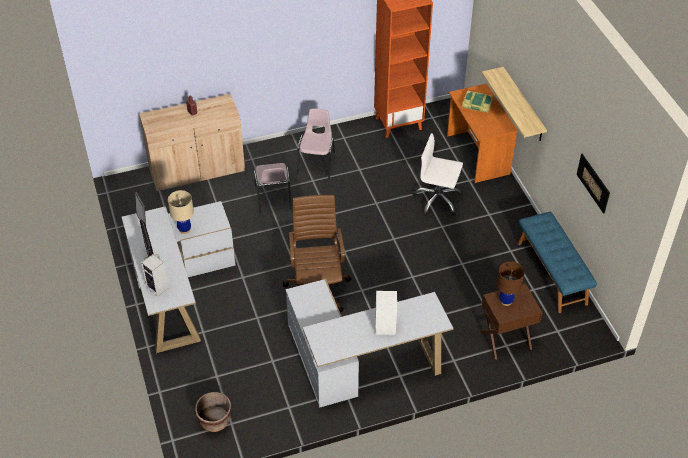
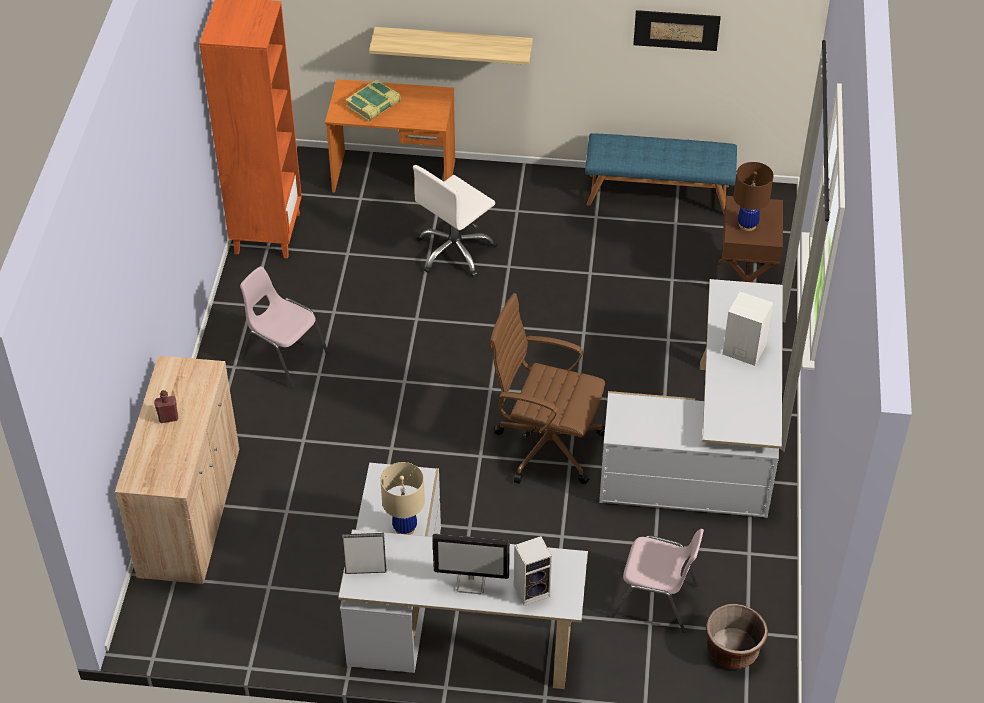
camera: 65 degrees left, 0 degrees up
pink chair [254,163,292,213] -> pink chair moved to [611,529,704,633]

